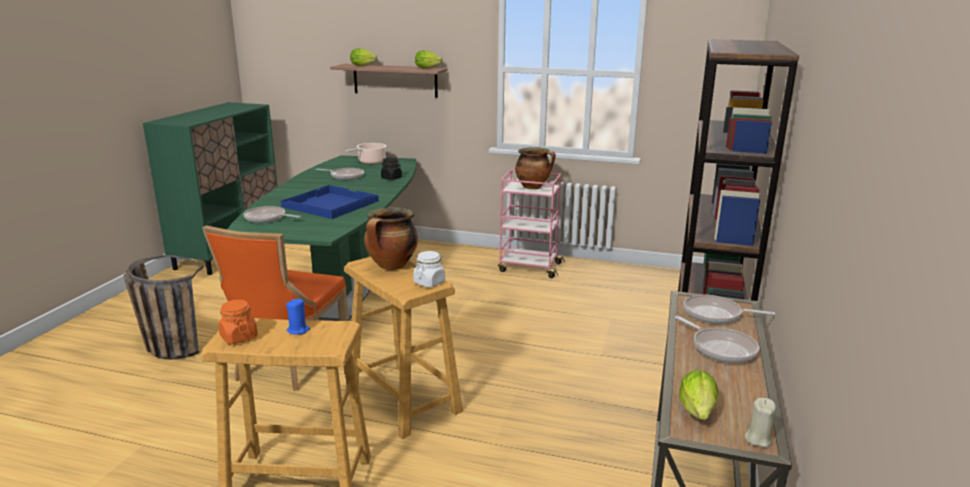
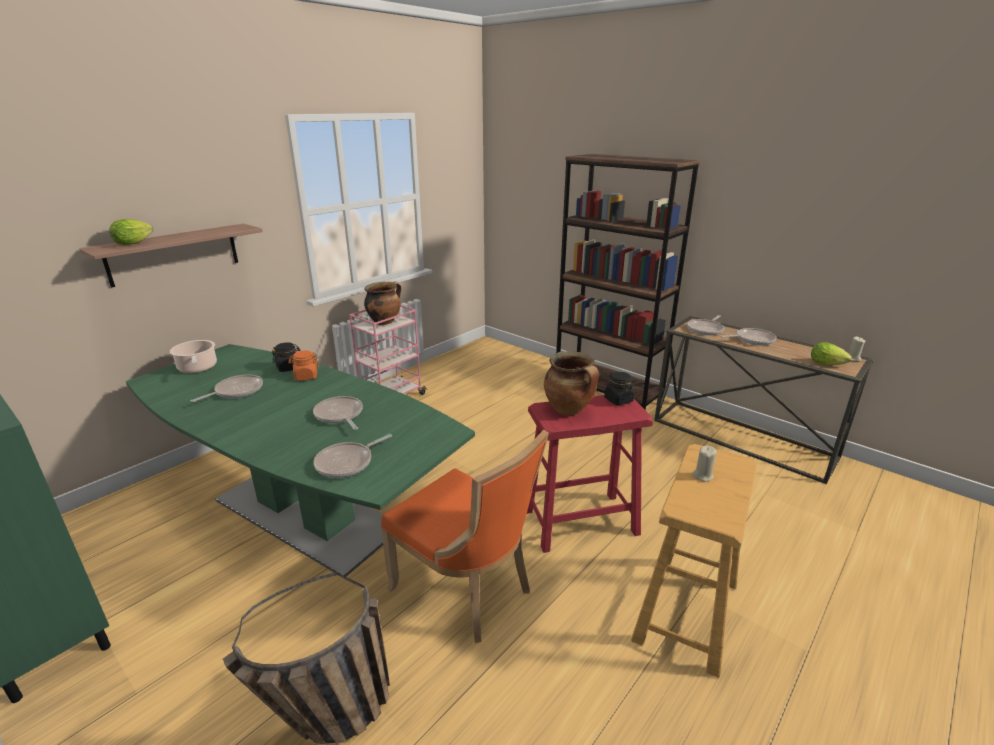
camera: 65 degrees left, 5 degrees up
orange jar [218,300,258,344] -> orange jar moved to [288,350,319,381]
blue tray [281,185,379,219] -> frying pan [313,396,363,430]
blue candle [286,299,310,335] -> beige candle [692,446,717,482]
beige stool [344,257,463,439] -> red stool [527,395,653,553]
white jar [413,251,445,287] -> black jar [604,372,634,405]
lettuce [415,51,442,68] -> none

